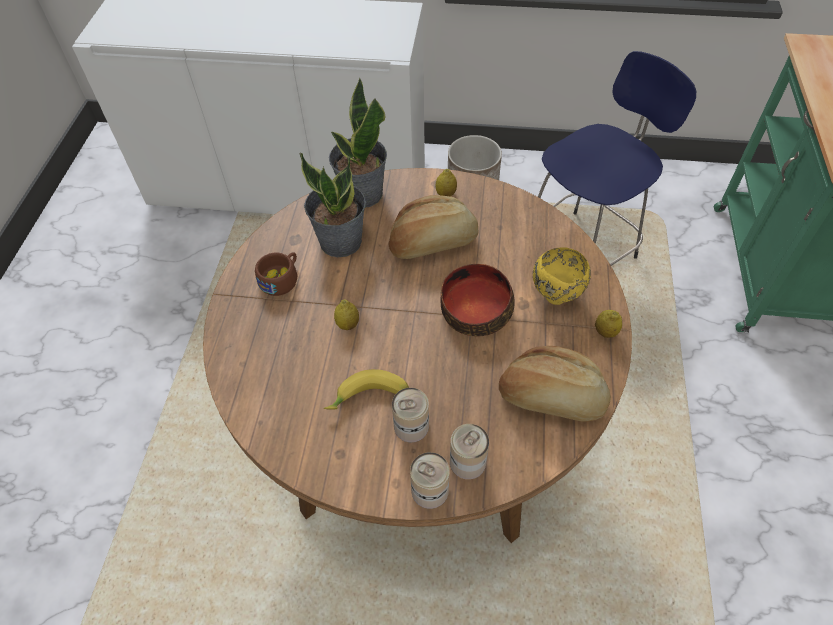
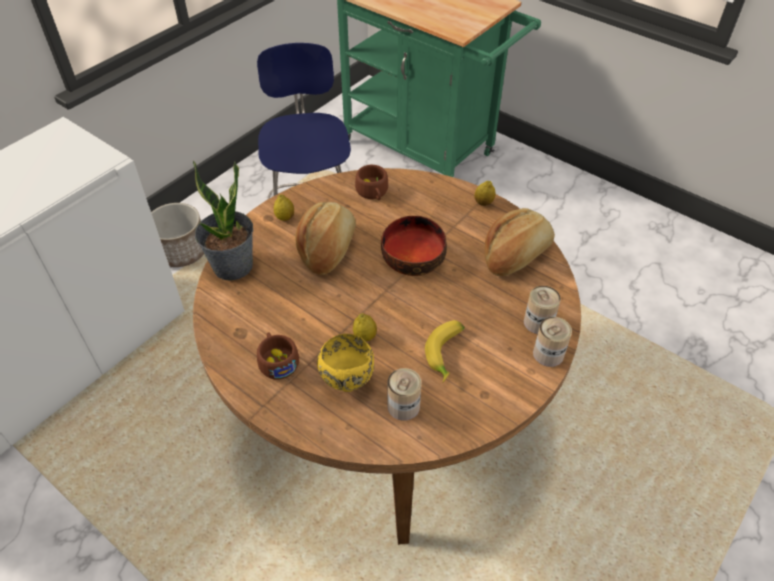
camera: 60 degrees left, 5 degrees down
potted plant [299,152,366,257] -> none
can [392,388,429,442] -> can moved to [388,368,422,421]
yellow bowl [533,247,591,305] -> yellow bowl moved to [317,334,375,392]
none -> brown cup [355,165,388,200]

